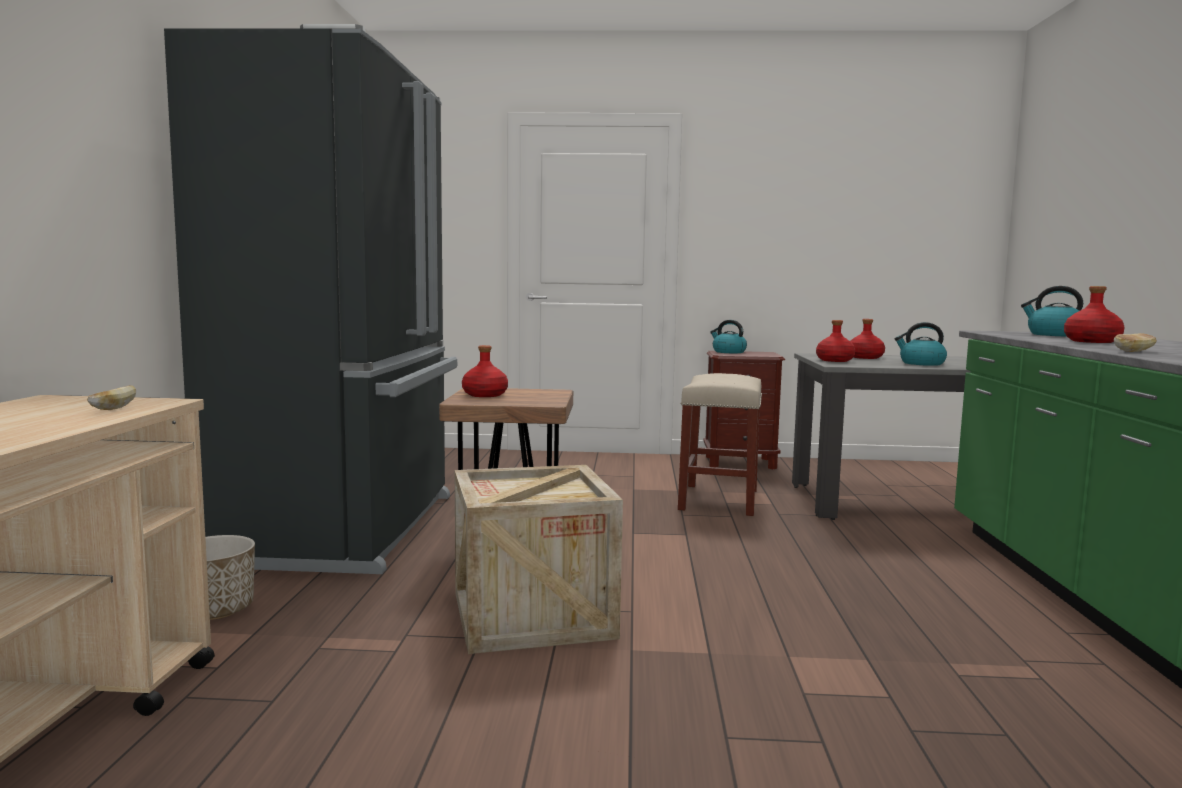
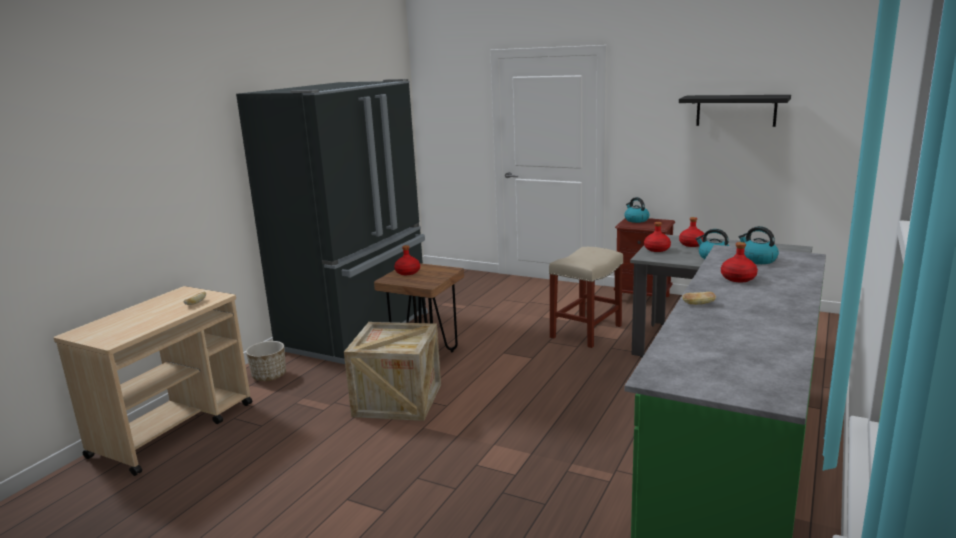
camera: 25 degrees right, 10 degrees up
none -> black shelf [679,95,791,127]

